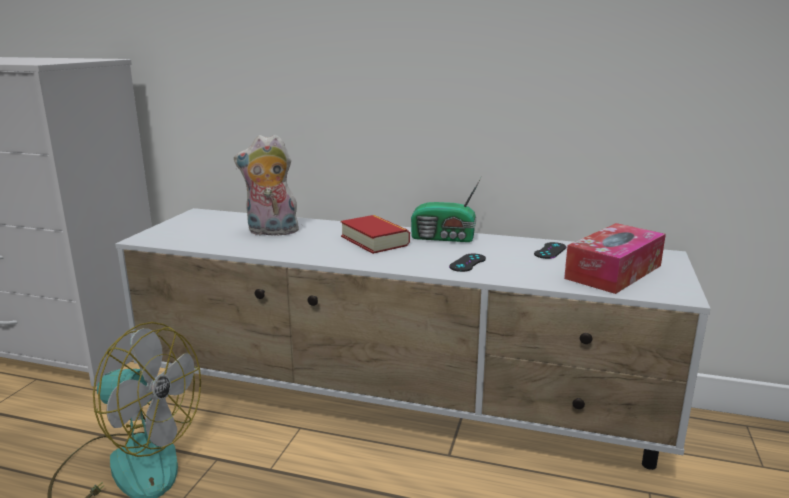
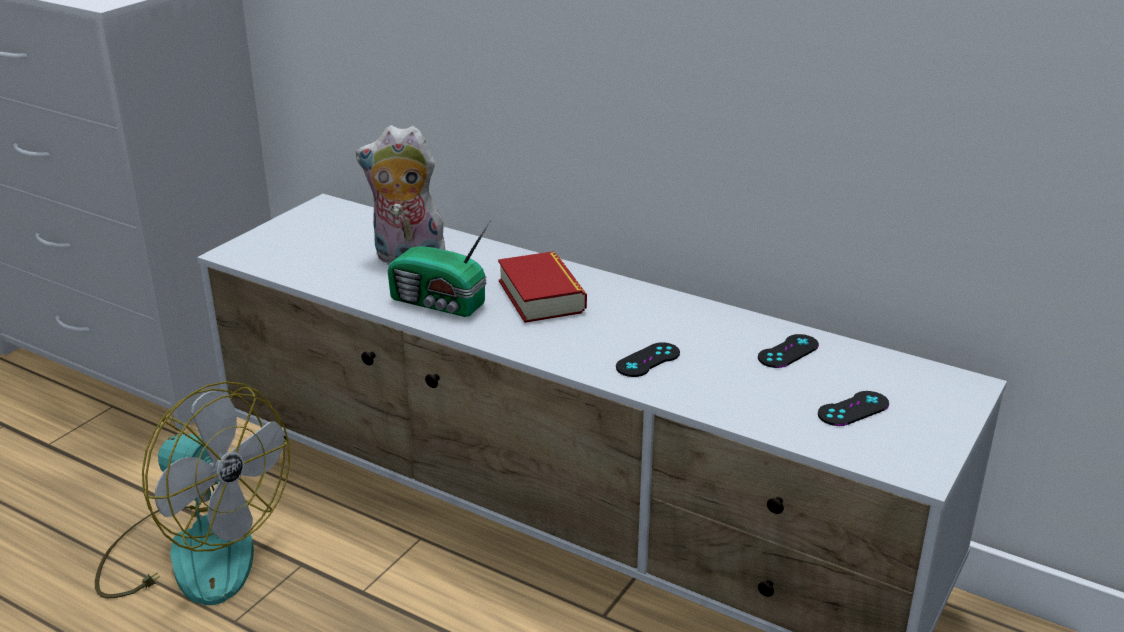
camera: 15 degrees right, 10 degrees up
radio [411,176,482,242] -> radio moved to [388,220,491,317]
tissue box [564,223,666,294] -> black game controller [818,391,889,426]

